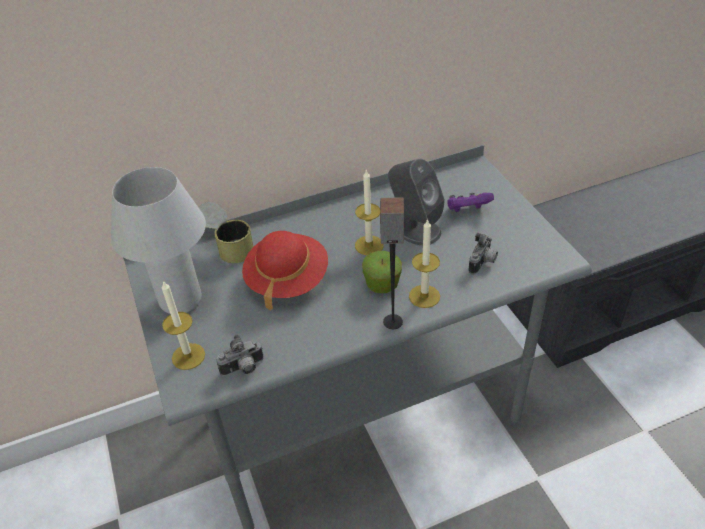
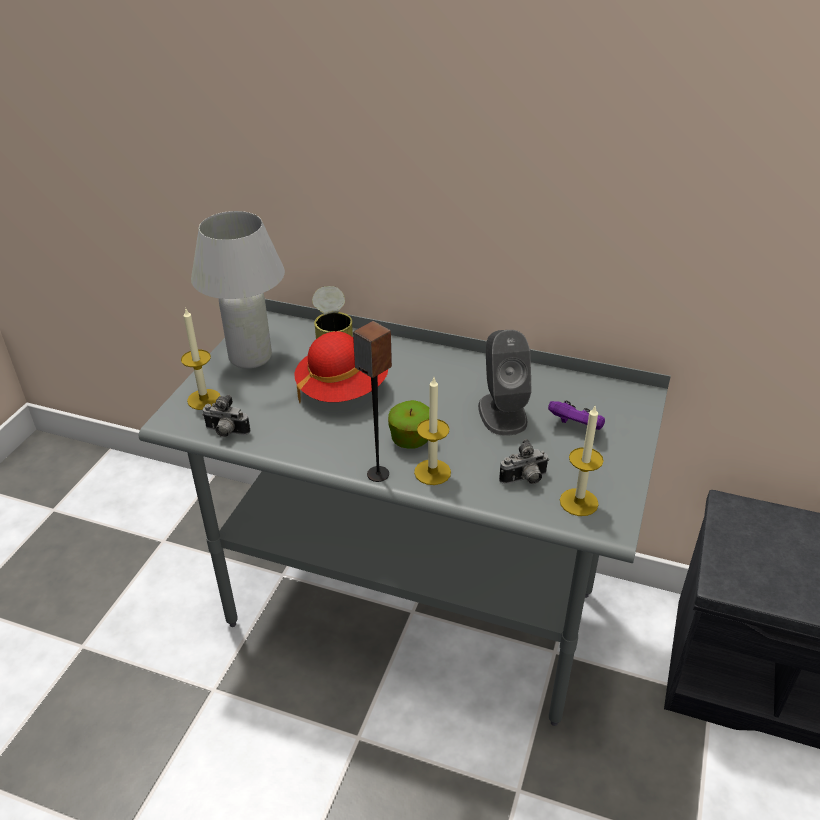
camera: 40 degrees right, 5 degrees down
candle [355,169,384,255] -> candle moved to [560,406,604,516]

